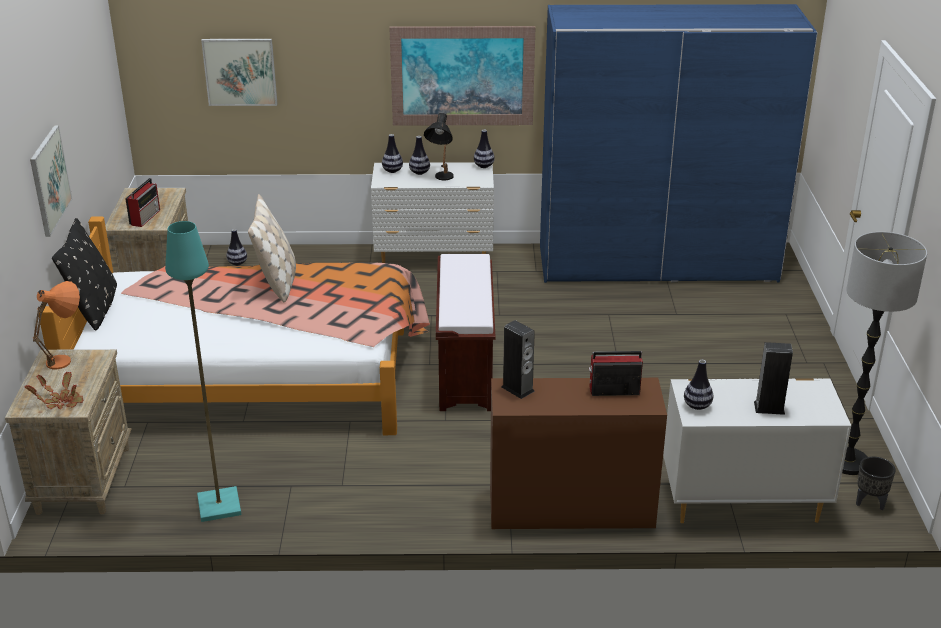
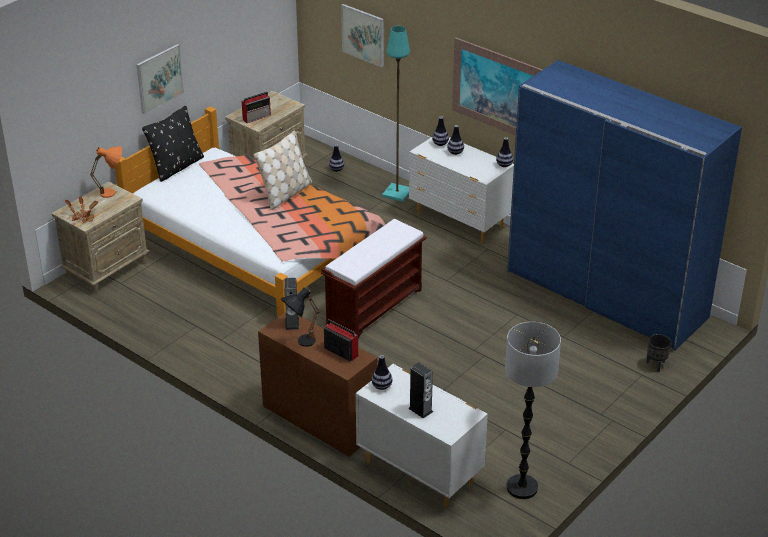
camera: 40 degrees right, 5 degrees up
turquoise floor lamp [165,221,241,522] -> turquoise floor lamp moved to [382,26,410,202]
black table lamp [424,113,454,180] -> black table lamp moved to [281,287,319,347]
black planter [856,457,896,510] -> black planter moved to [646,334,672,372]

